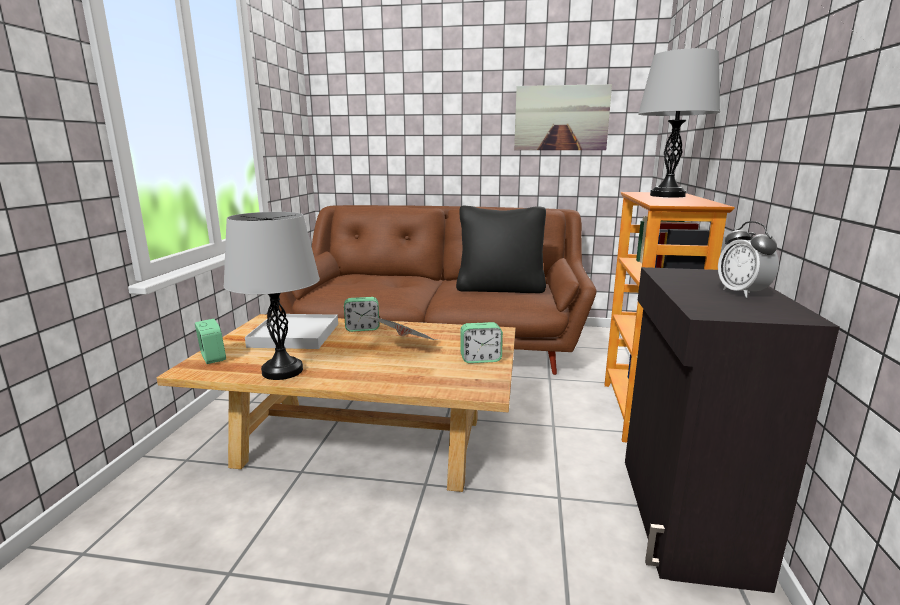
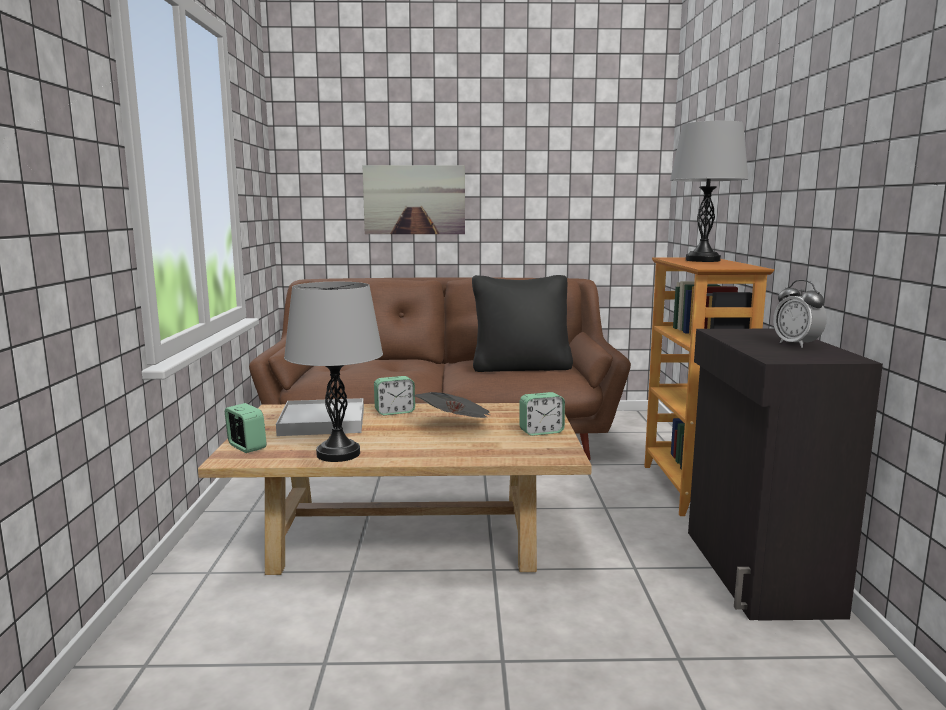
camera: 10 degrees left, 5 degrees down
picture [514,84,612,150] -> picture moved to [362,165,465,234]

